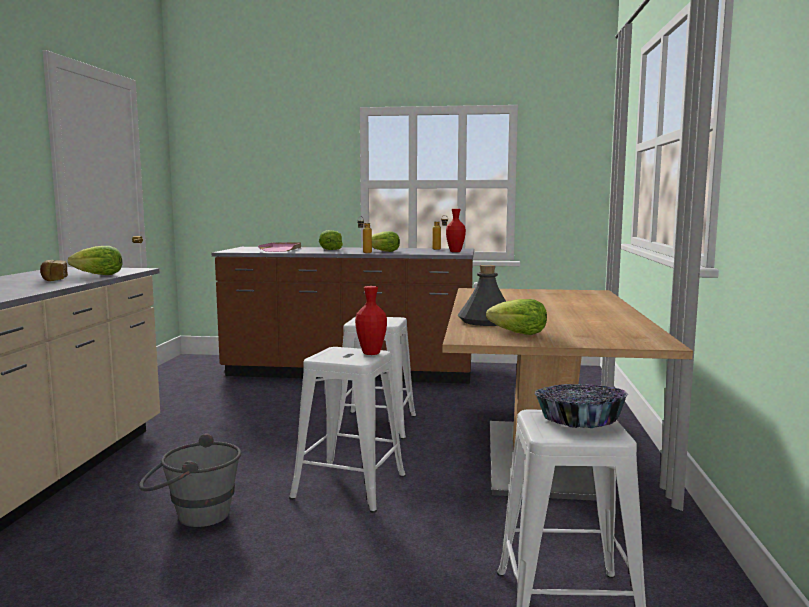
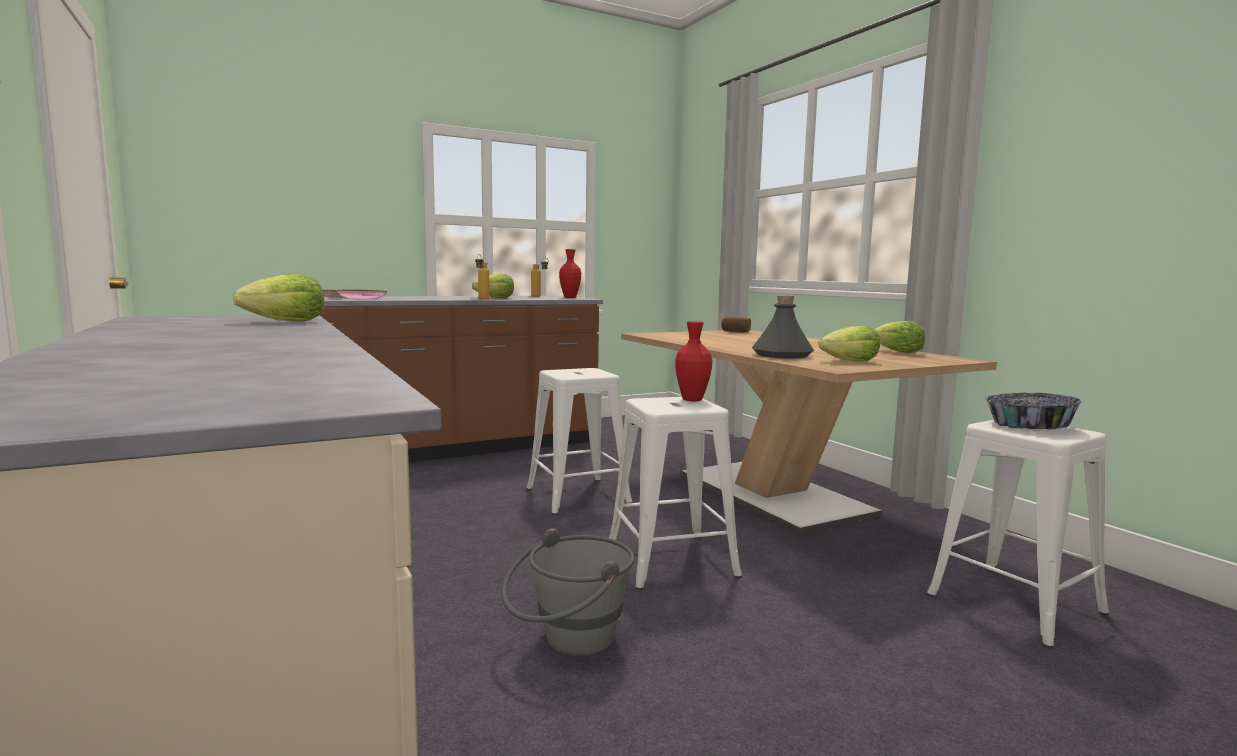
camera: 35 degrees left, 0 degrees up
bread [40,260,68,281] -> bread moved to [721,316,751,333]
lettuce [319,230,343,250] -> lettuce moved to [874,321,925,353]

